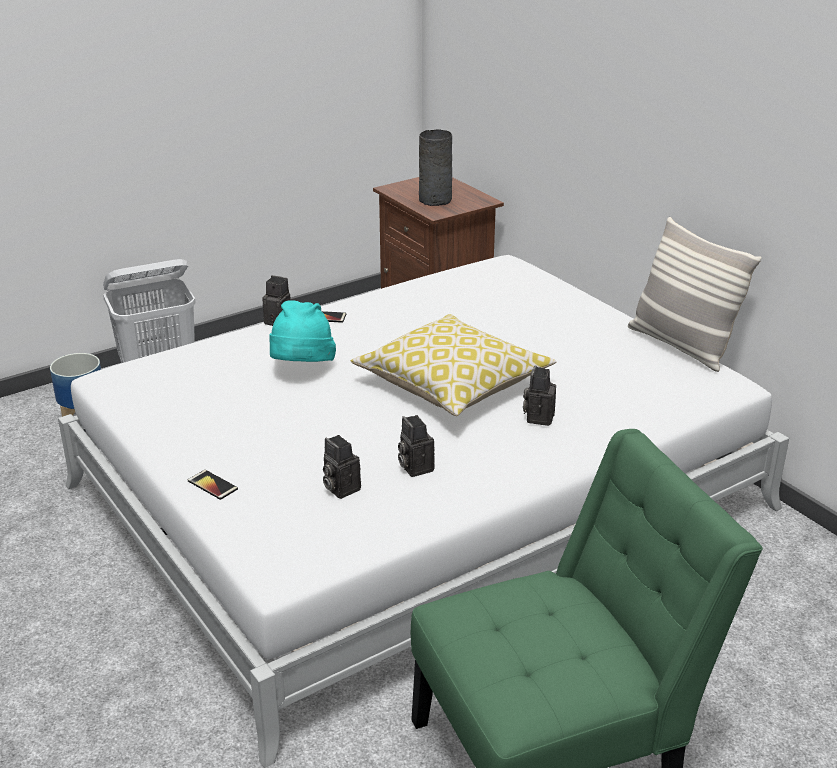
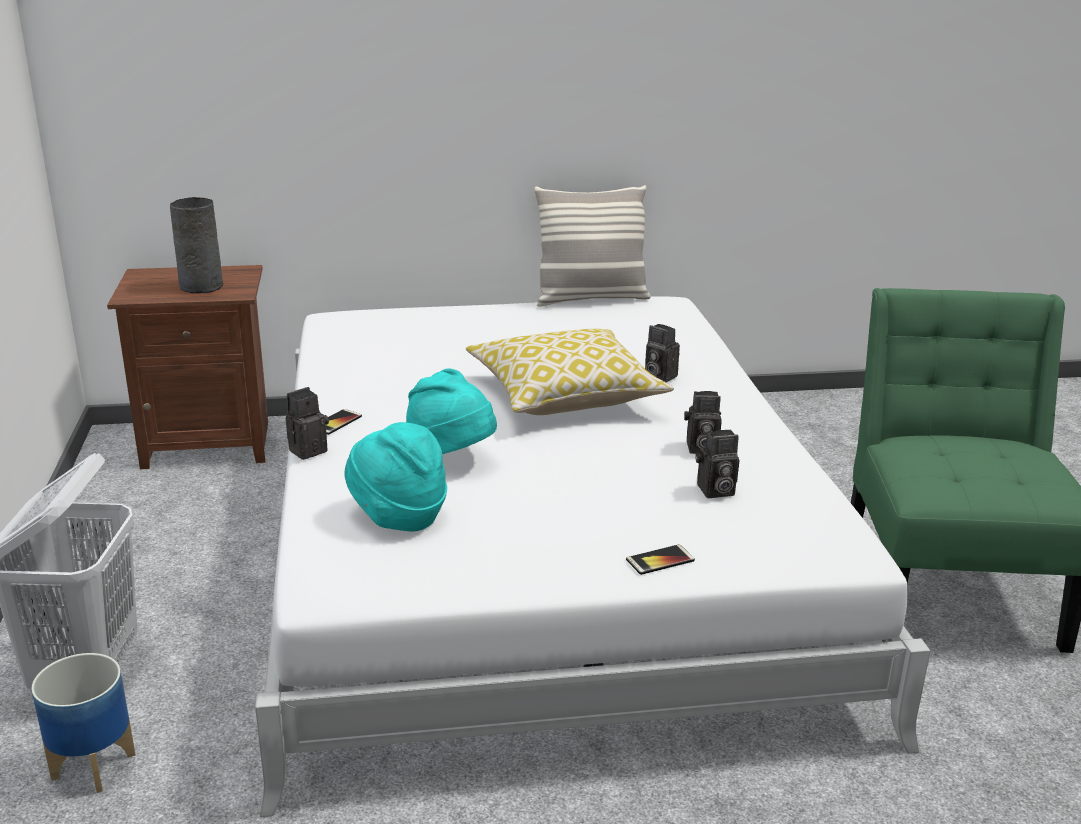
camera: 65 degrees left, 5 degrees down
none -> turquoise hat [345,422,447,531]

